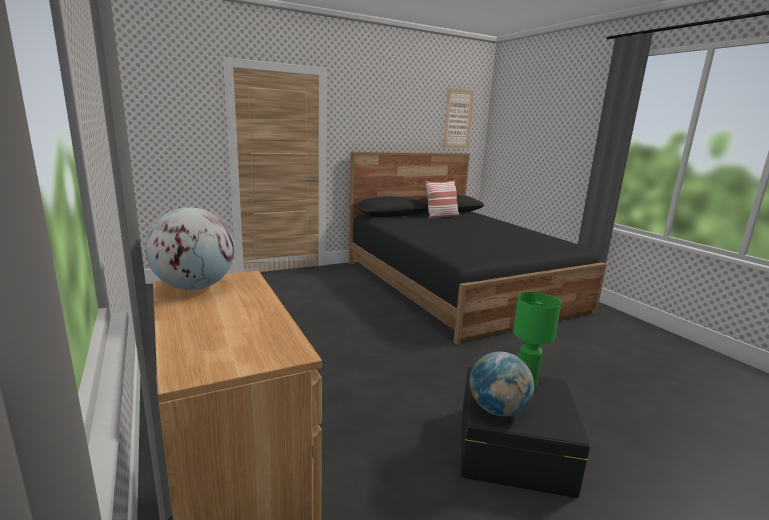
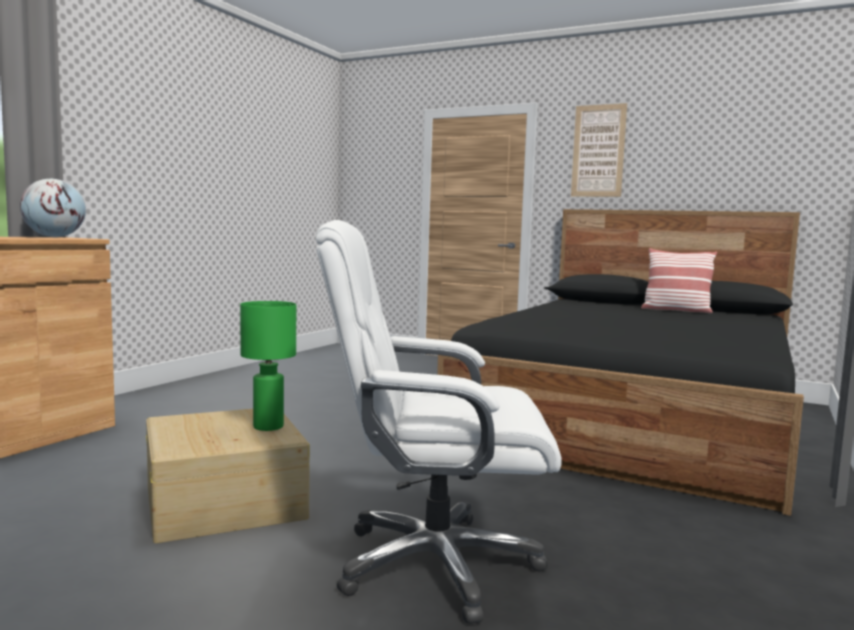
camera: 55 degrees right, 10 degrees down
picture [443,88,474,148] -> picture moved to [571,103,627,197]
black storage box [460,367,590,498] -> beige storage box [146,409,310,543]
globe [470,352,534,416] -> none
none -> white office chair [316,220,562,624]

